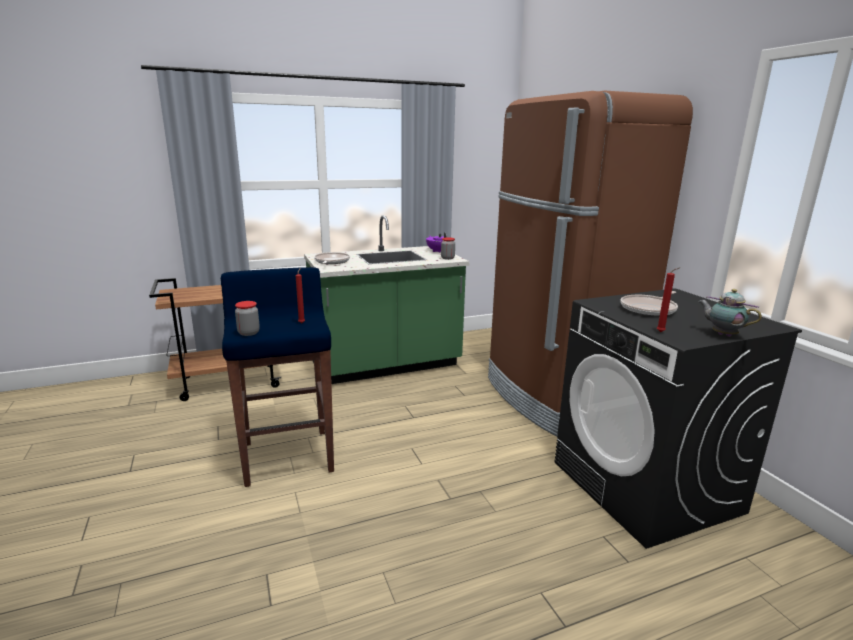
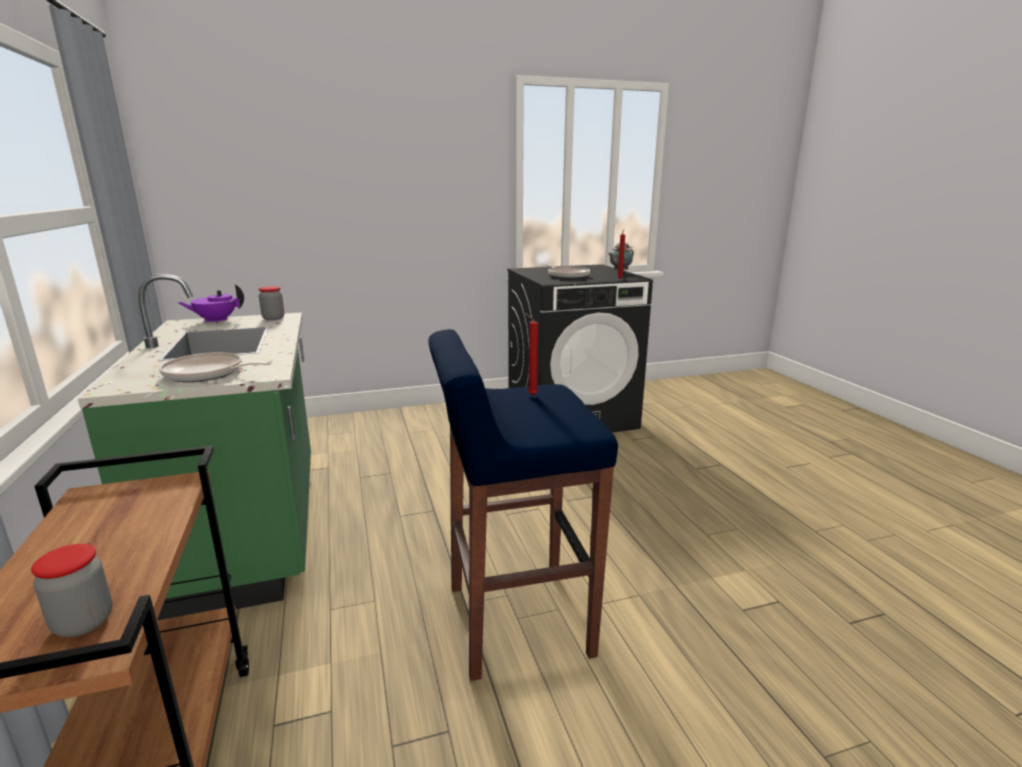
camera: 85 degrees left, 0 degrees up
jar [235,301,260,336] -> jar moved to [31,544,113,637]
brown fridge [488,91,693,437] -> none

